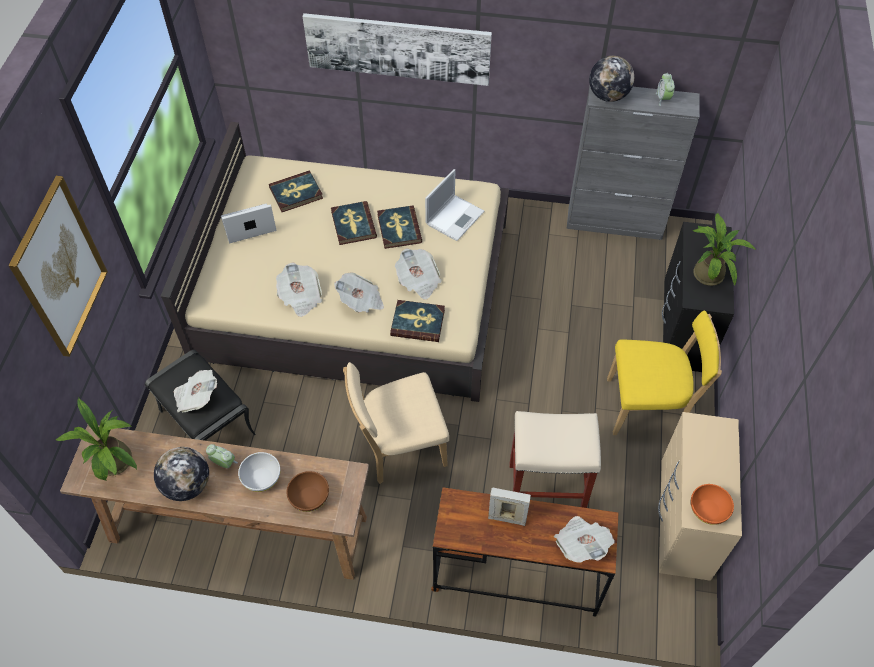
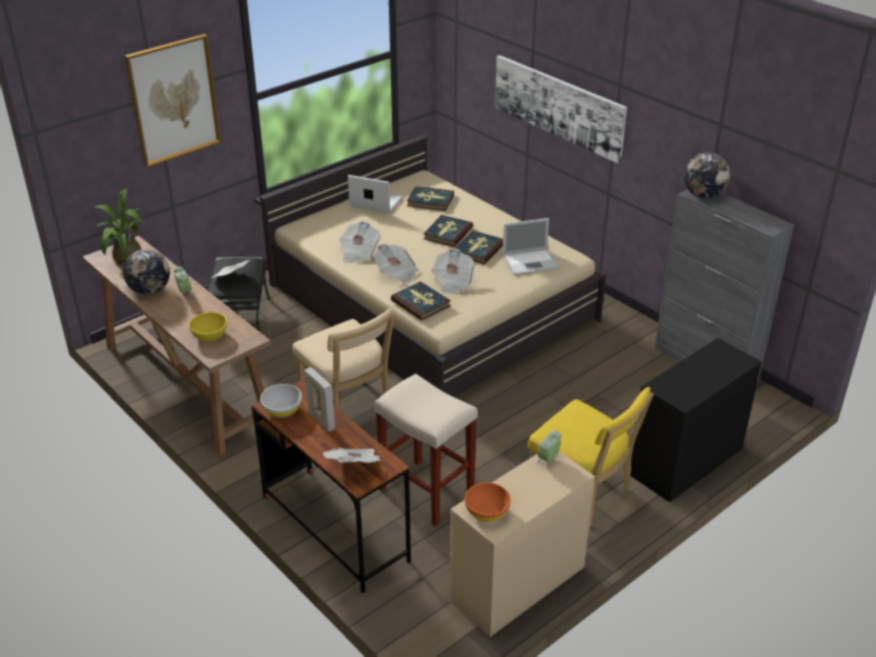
camera: 40 degrees right, 20 degrees down
white bowl [238,452,280,492] -> white bowl moved to [260,384,302,417]
brown bowl [286,471,329,512] -> yellow bowl [189,312,227,342]
beige chair [343,362,449,484] -> beige chair turned 150 degrees counterclockwise [293,308,394,411]
alarm clock [656,73,675,106] -> alarm clock moved to [536,430,561,464]
potted plant [693,213,756,286] -> none

